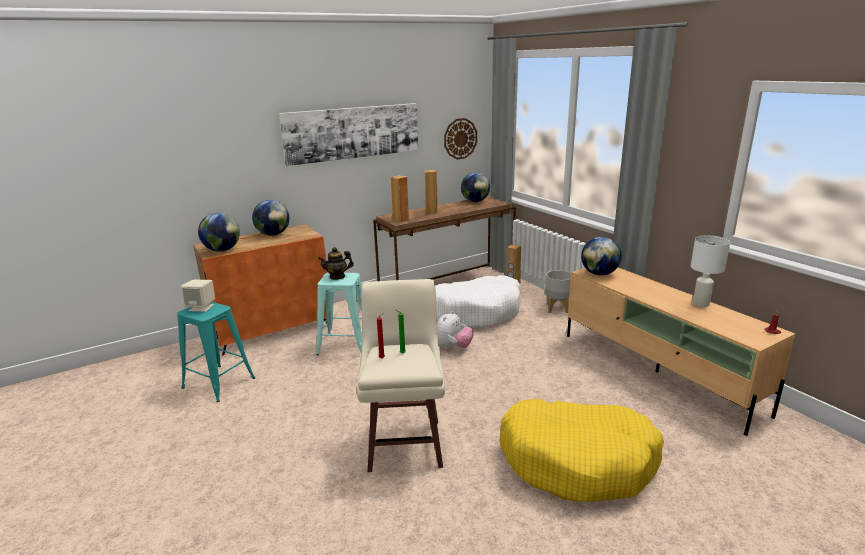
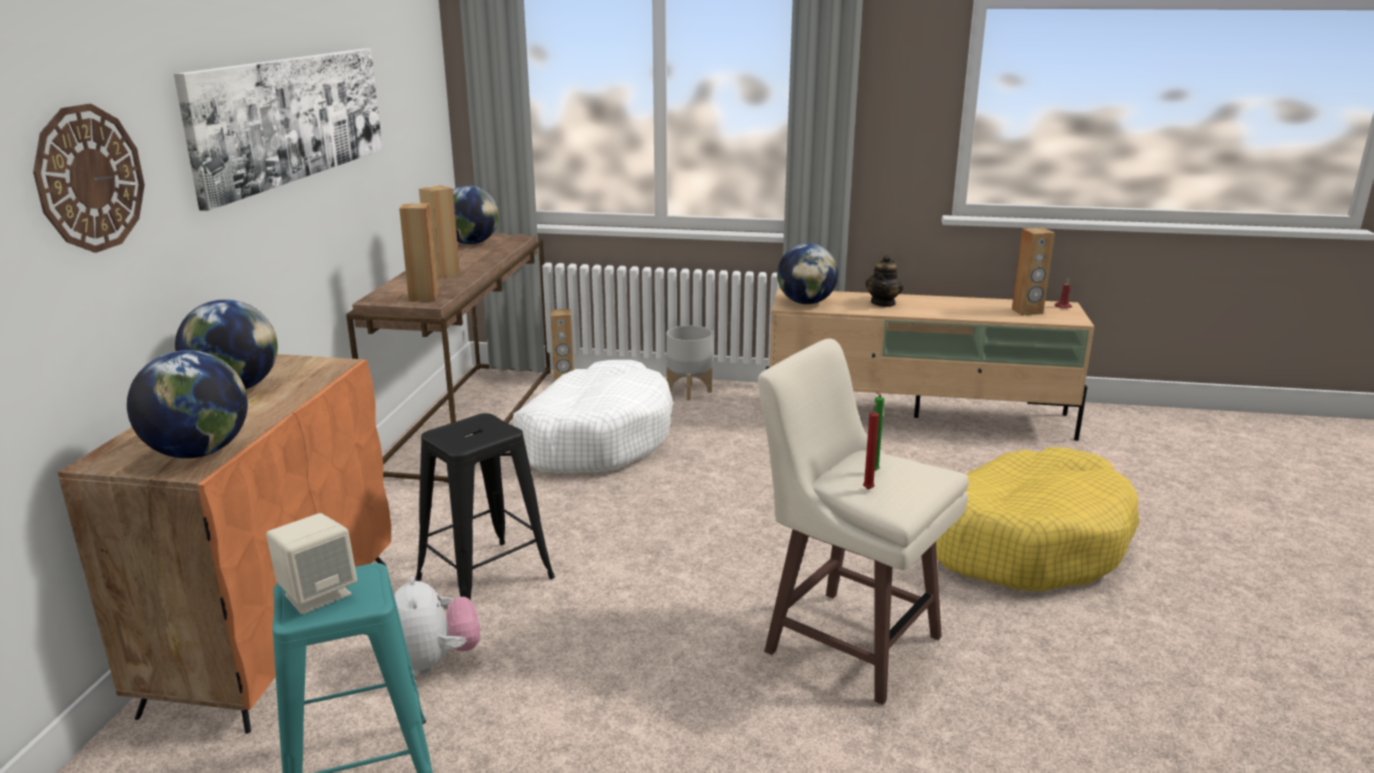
camera: 50 degrees left, 0 degrees up
turquoise stool [316,273,362,355] -> black stool [415,413,555,600]
teapot [318,247,354,280] -> teapot moved to [866,255,903,307]
plush toy [437,311,474,350] -> plush toy moved to [394,576,480,675]
wall clock [444,118,477,159] -> wall clock moved to [33,104,145,253]
white table lamp [691,235,730,307] -> none
none -> brown speaker [1012,228,1055,316]

